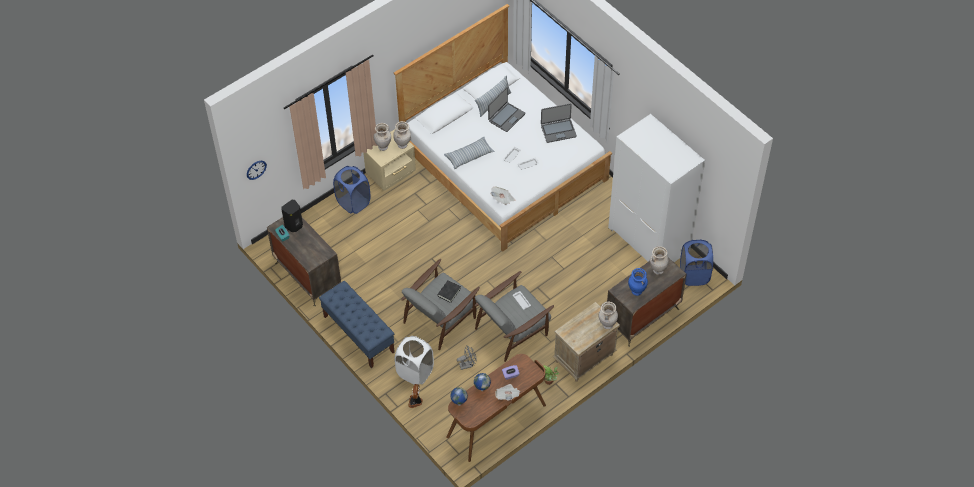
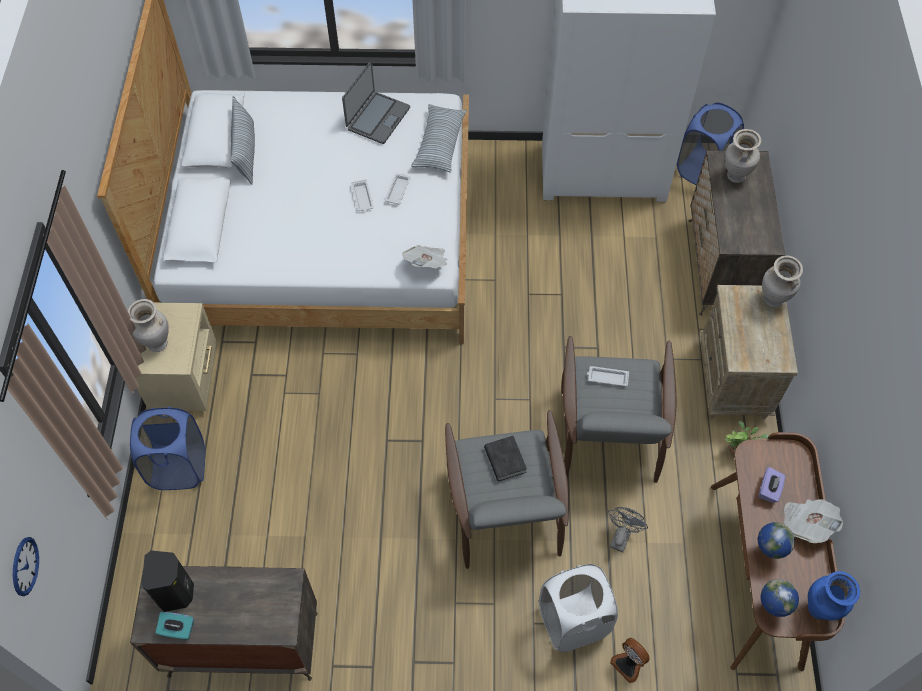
camera: 50 degrees left, 5 degrees up
blue bench [319,281,395,368] -> none
beige vase [393,121,411,149] -> none
pillow [444,137,494,169] -> pillow moved to [411,104,467,173]
laptop [488,87,525,132] -> none
blue vase [628,268,648,296] -> blue vase moved to [808,571,860,620]

